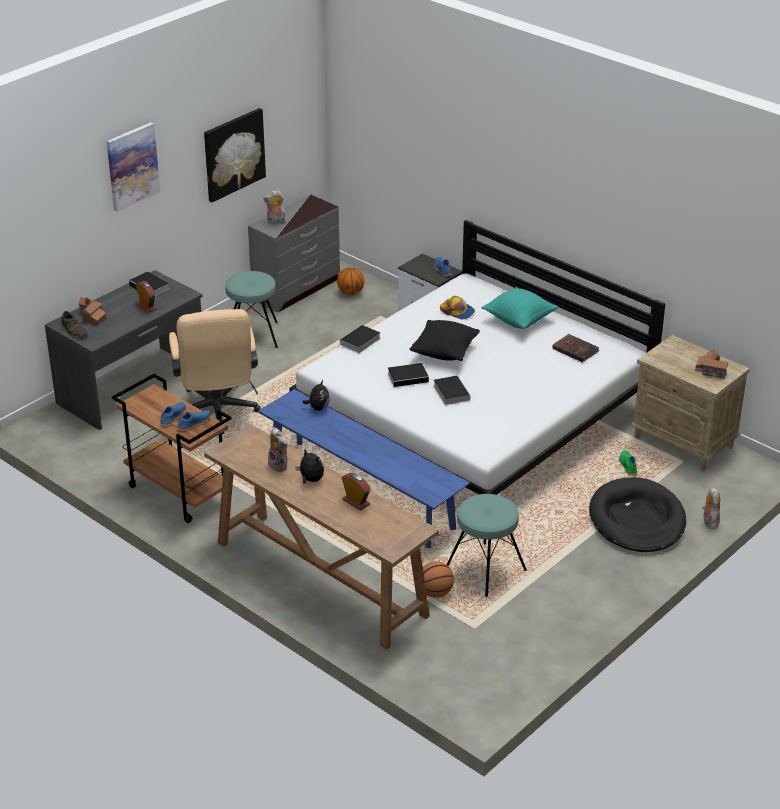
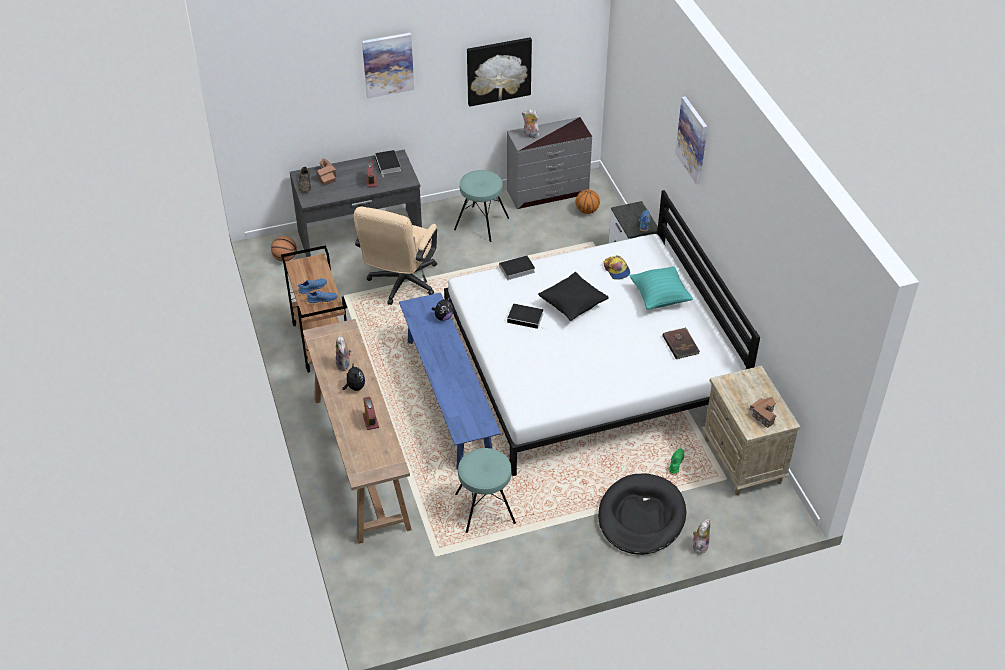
camera: 30 degrees right, 10 degrees up
basketball [423,561,454,598] -> basketball moved to [271,236,297,262]
book [433,375,470,405] -> none
none -> picture [675,96,707,184]

